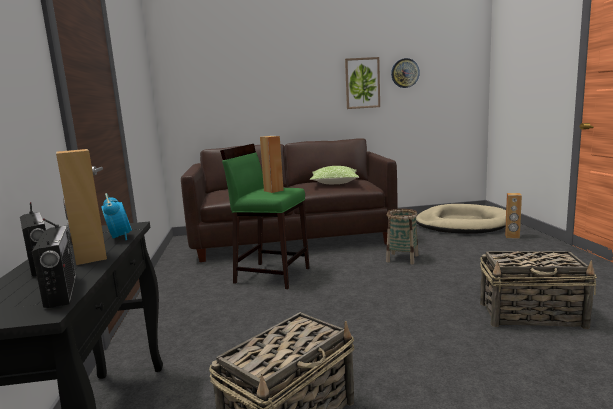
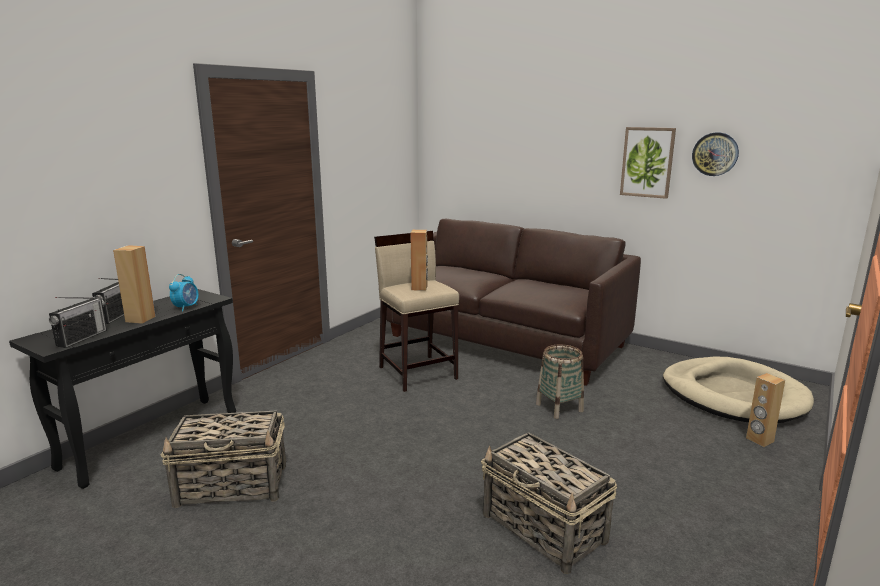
camera: 40 degrees right, 5 degrees up
green stool [220,144,310,289] -> beige stool [374,231,459,392]
pillow [310,166,359,184] -> none

